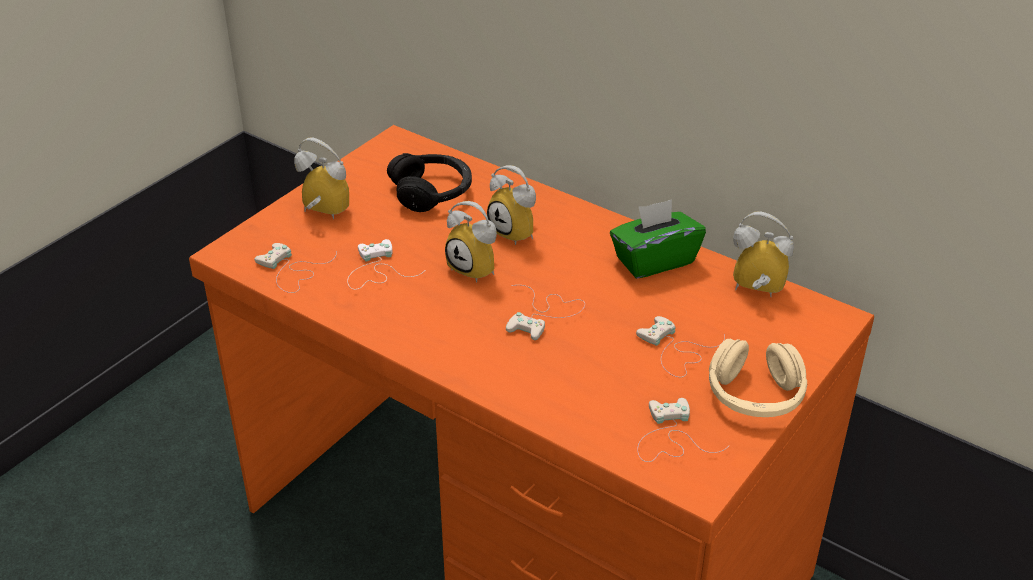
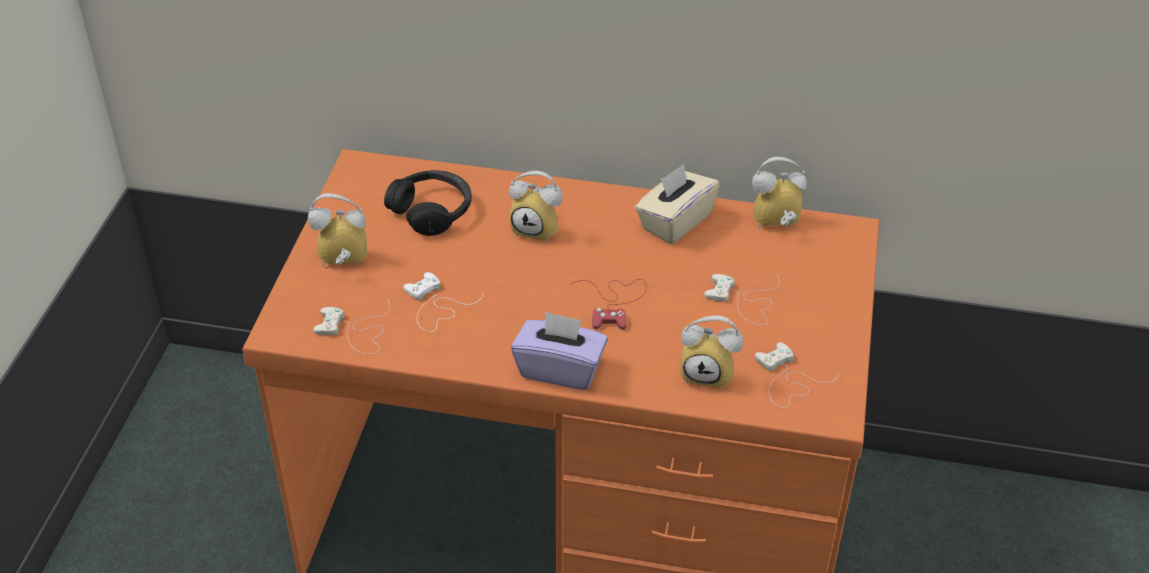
camera: 25 degrees left, 5 degrees up
alarm clock [445,201,497,283] -> alarm clock moved to [681,316,743,389]
white game controller [506,285,585,340] -> red game controller [570,279,647,330]
green tissue box [610,199,706,279] -> beige tissue box [635,164,720,244]
beige headphones [709,339,807,417] -> none
none -> purple tissue box [511,311,608,390]

